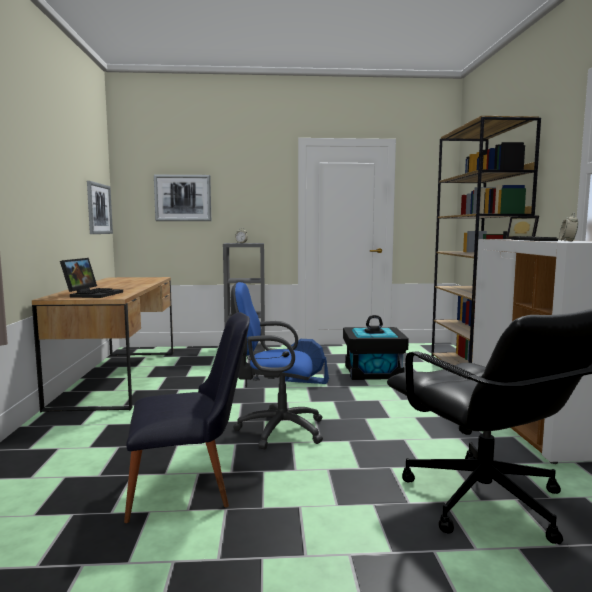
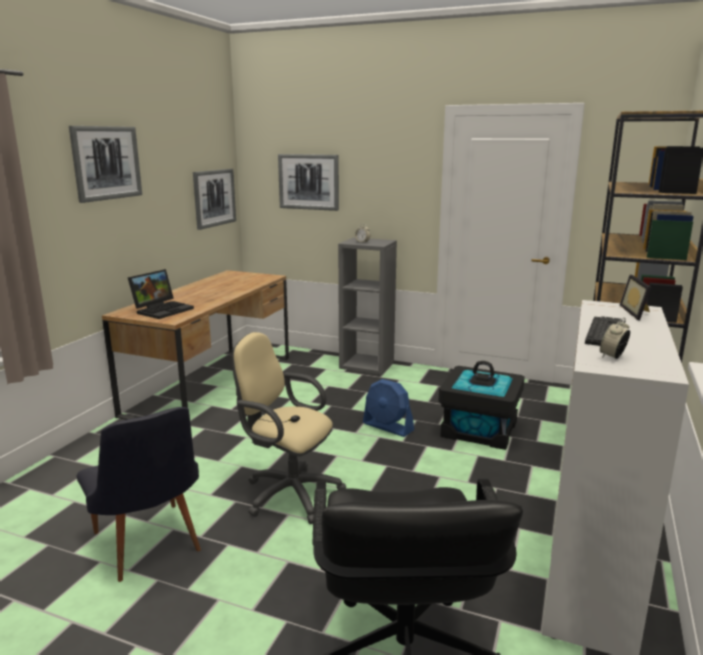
camera: 25 degrees right, 10 degrees up
black chair [124,312,250,523] -> black chair turned 45 degrees clockwise [76,407,201,582]
blue office chair [230,282,323,449] -> beige office chair [232,332,347,524]
none -> picture [69,126,142,203]

